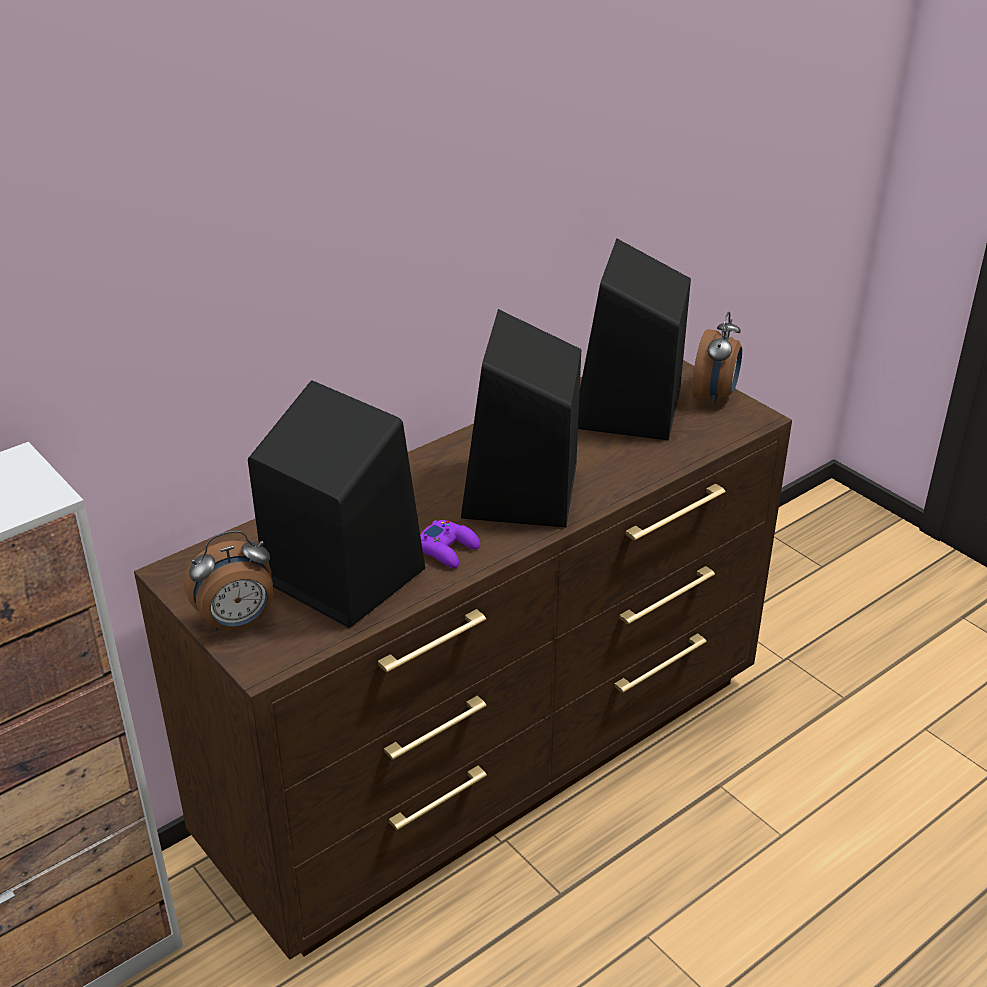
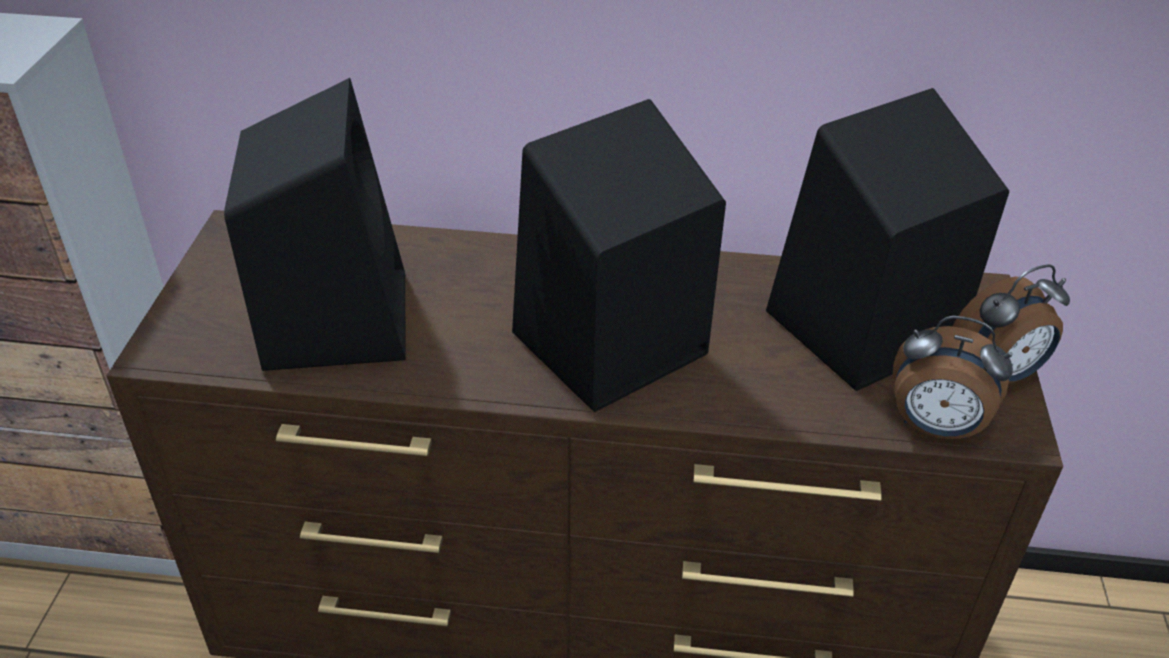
camera: 45 degrees right, 5 degrees up
alarm clock [184,530,273,631] -> alarm clock moved to [893,316,1013,439]
purple game controller [420,520,480,568] -> none

